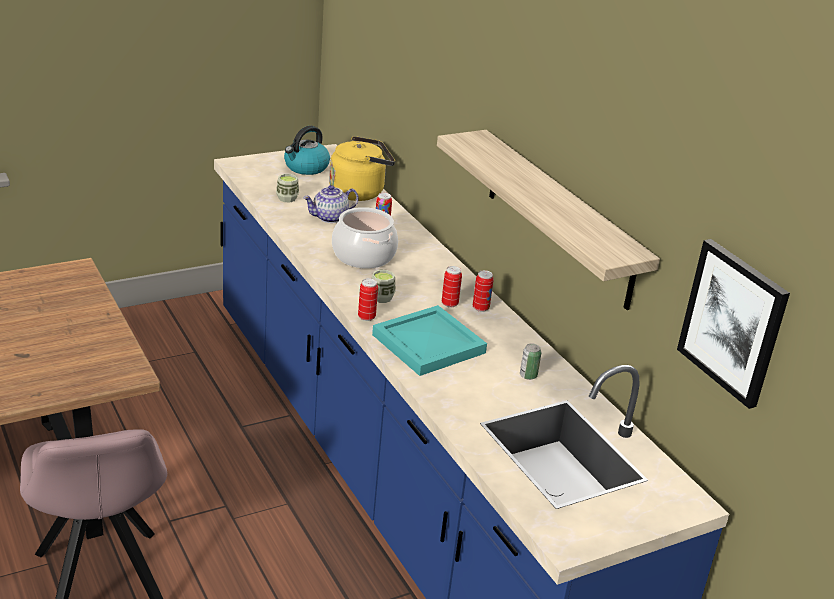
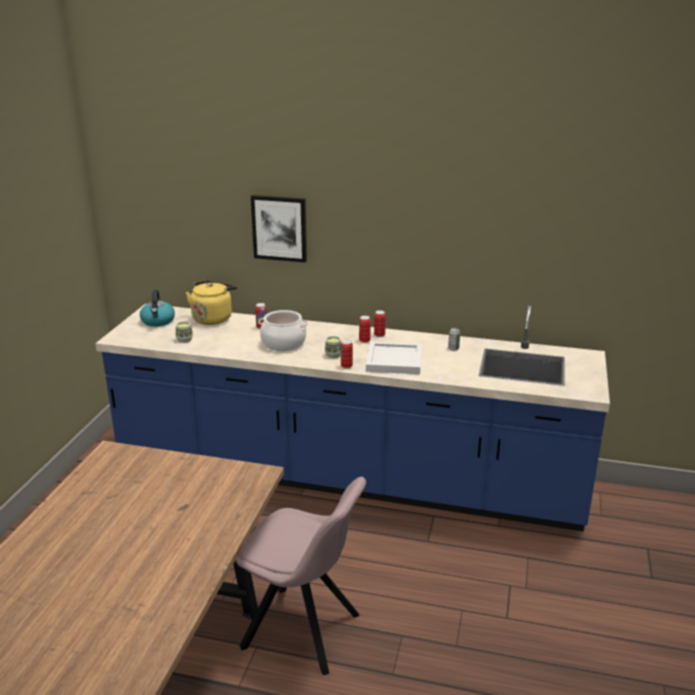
camera: 45 degrees left, 5 degrees down
teapot [303,185,359,223] -> none
turquoise tray [372,305,487,376] -> white tray [366,341,422,374]
shelf [437,130,660,310] -> none
picture [677,239,790,409] -> picture moved to [251,195,307,263]

